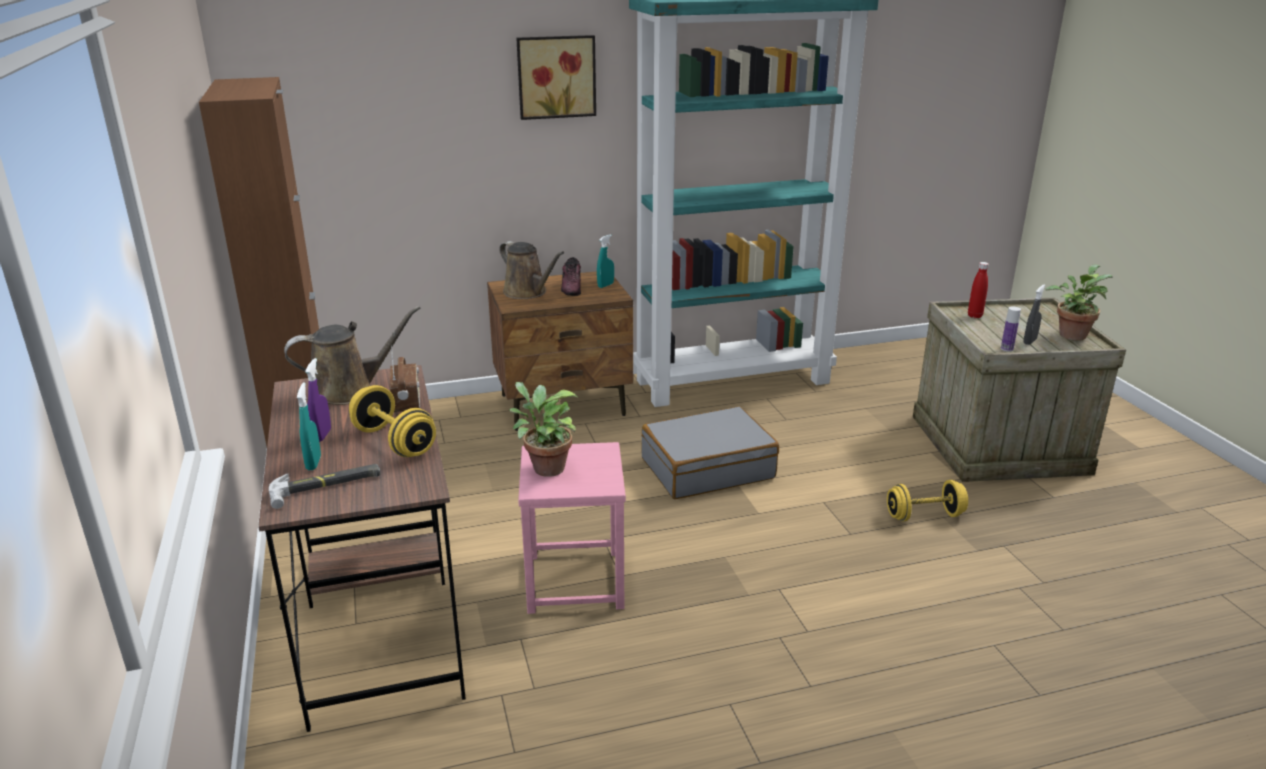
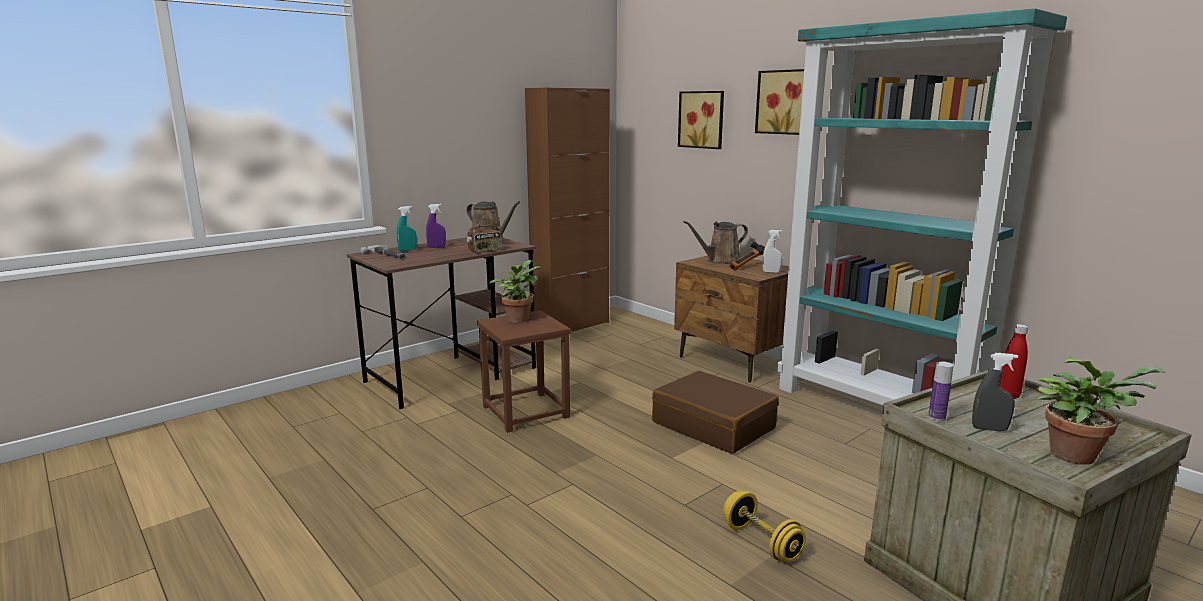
camera: 65 degrees right, 10 degrees down
yellow dumbbell [349,385,436,457] -> none
brown watering can [499,241,564,299] -> brown watering can turned 45 degrees clockwise [684,221,748,264]
pink stool [518,442,626,614] -> brown stool [477,310,571,433]
shoe [561,257,581,296] -> hammer [730,242,765,271]
turquoise spray bottle [597,234,614,288] -> white spray bottle [762,230,782,273]
grey suitcase [641,406,779,499] -> brown suitcase [652,371,779,454]
none -> picture [678,91,724,149]

